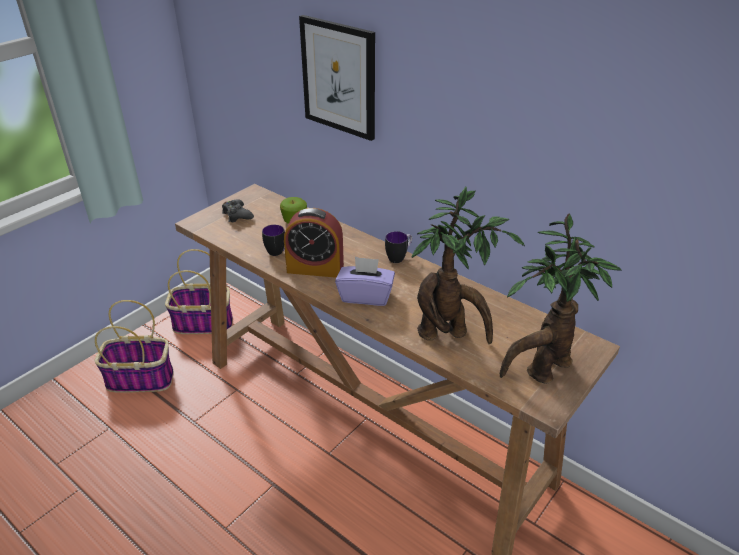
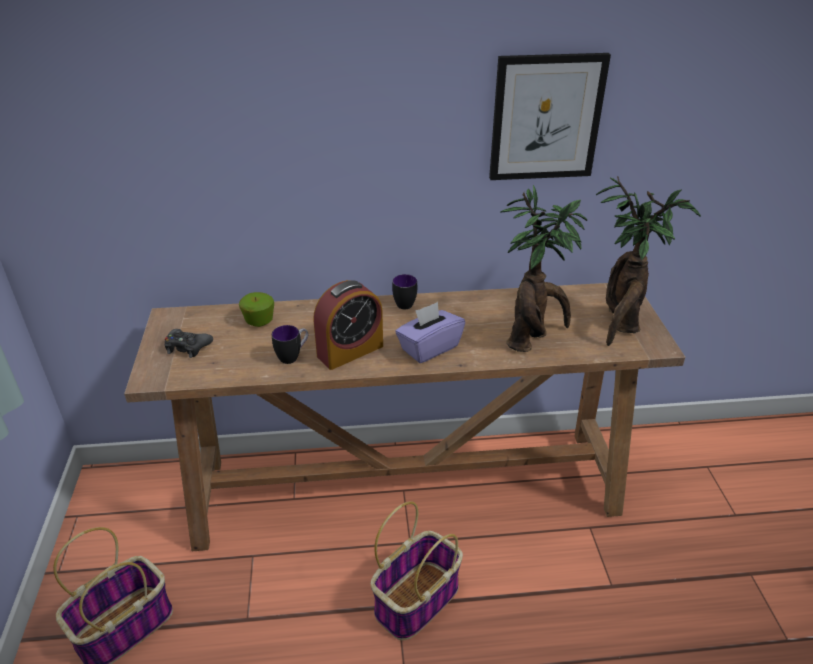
camera: 45 degrees left, 0 degrees up
basket [165,249,233,334] -> basket moved to [370,501,463,640]
picture [299,15,375,141] -> picture moved to [489,53,611,180]

